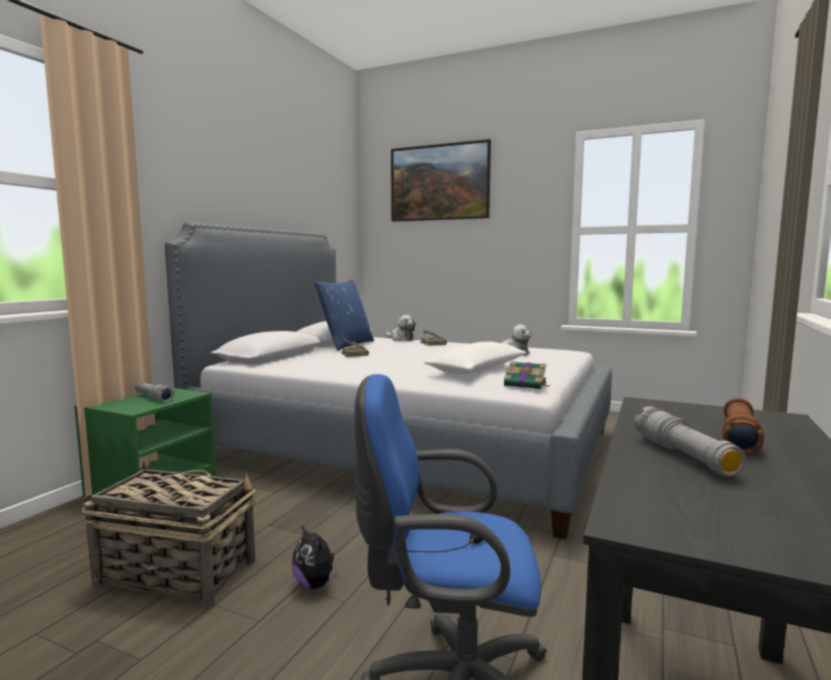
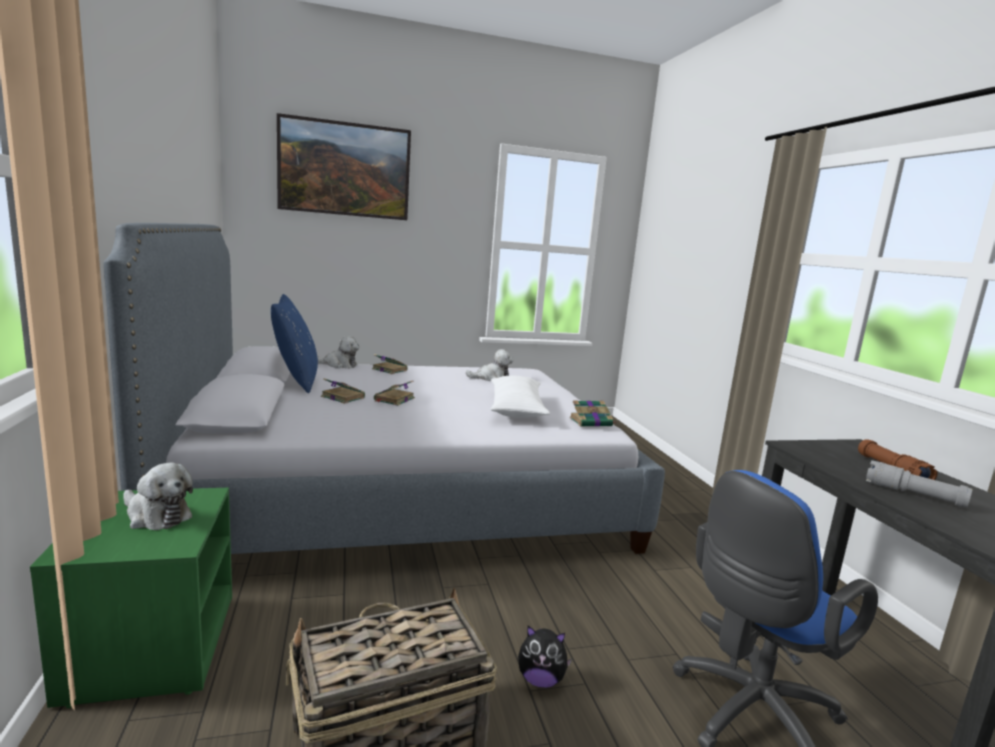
camera: 40 degrees left, 5 degrees up
grey flashlight [135,381,175,402] -> plush toy [123,462,193,530]
none -> book [374,381,415,406]

